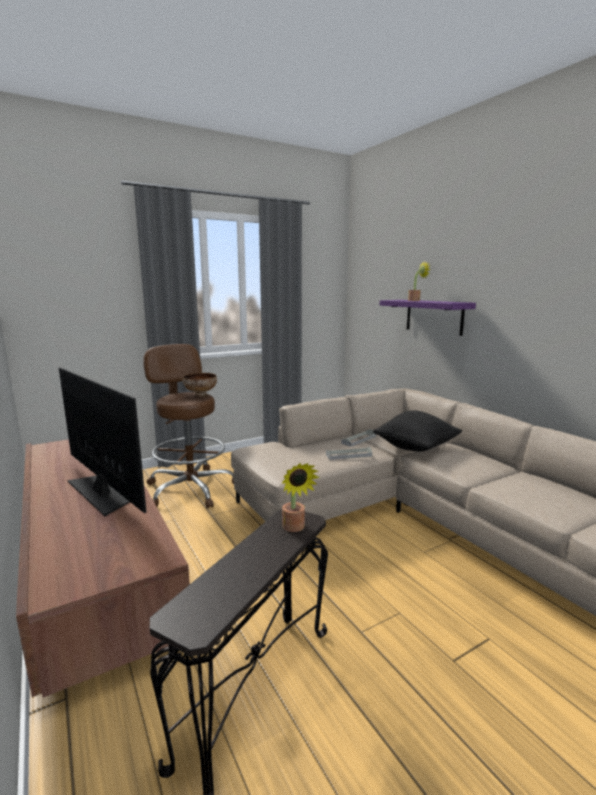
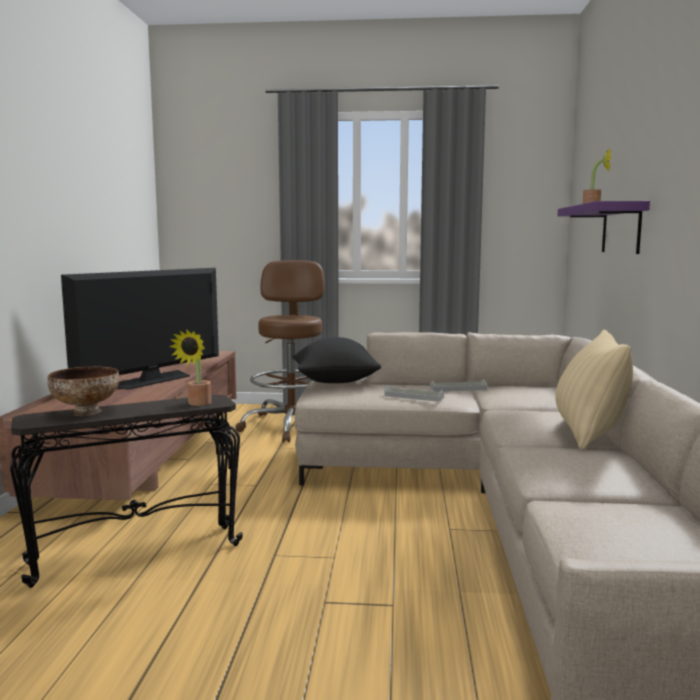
camera: 35 degrees right, 5 degrees down
television [59,367,147,516] -> television turned 45 degrees clockwise [61,268,219,390]
bowl [183,373,217,398] -> bowl moved to [47,367,120,416]
black pillow [373,410,462,452] -> black pillow moved to [293,337,381,383]
none -> beige pillow [555,330,633,450]

